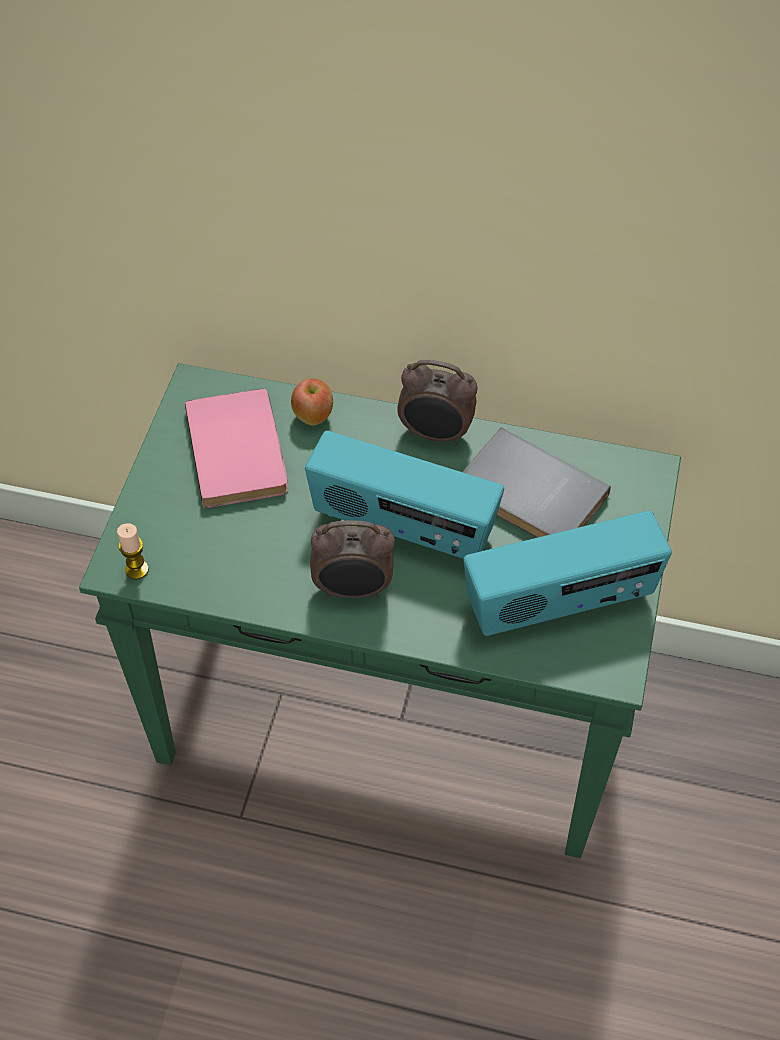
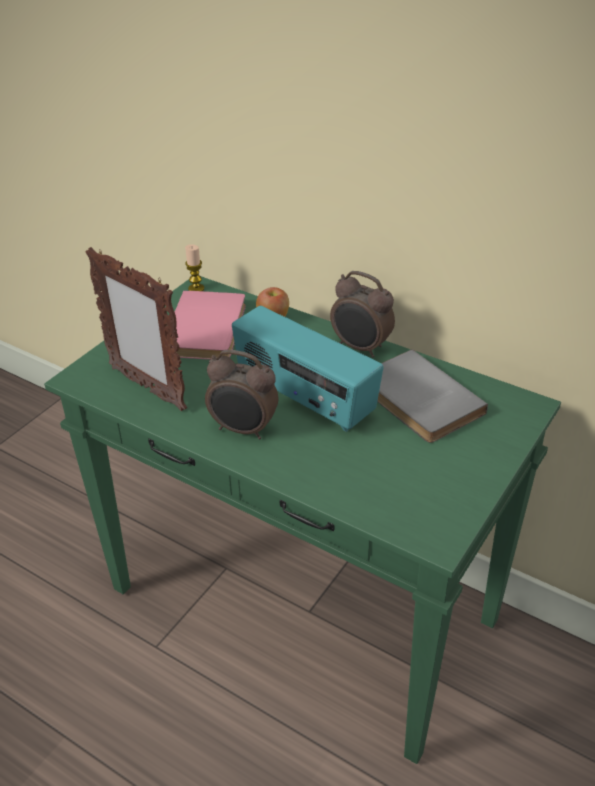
camera: 20 degrees right, 15 degrees down
candle [117,523,149,579] -> candle moved to [185,245,204,291]
radio [463,511,672,636] -> none
none -> picture frame [85,247,187,411]

